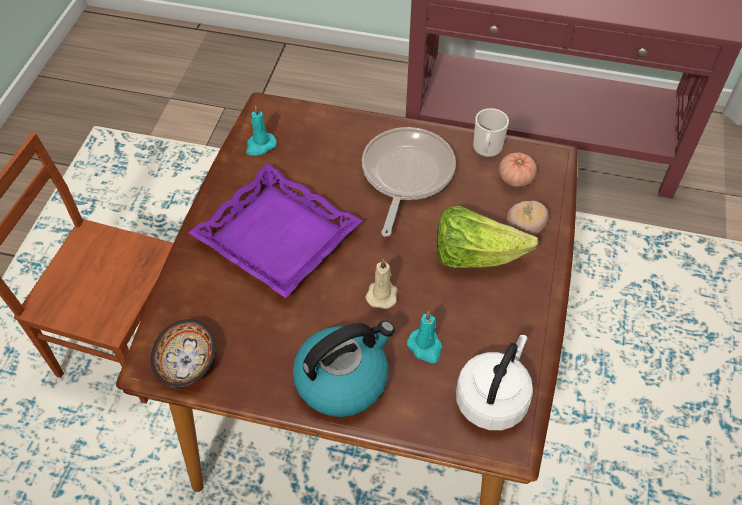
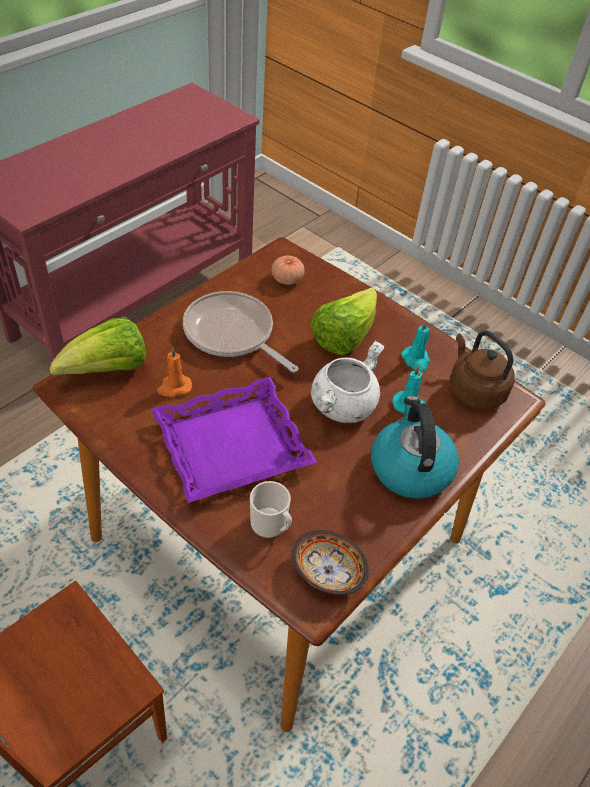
camera: 65 degrees left, 5 degrees down
turquoise candle [246,105,277,156] -> turquoise candle moved to [401,320,430,372]
beige candle [365,259,397,309] -> white cooking pot [311,341,384,423]
white kettle [456,335,533,430] -> brown kettle [450,331,515,409]
mug [473,108,509,157] -> mug moved to [250,481,292,538]
tomato [507,201,549,235] -> none
none -> lettuce [50,317,146,376]
none -> orange candle [157,347,192,397]

